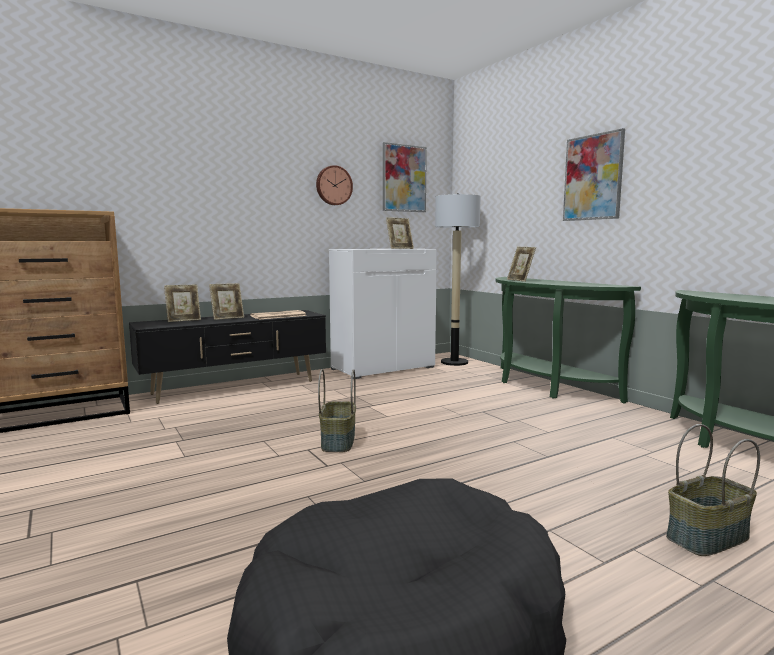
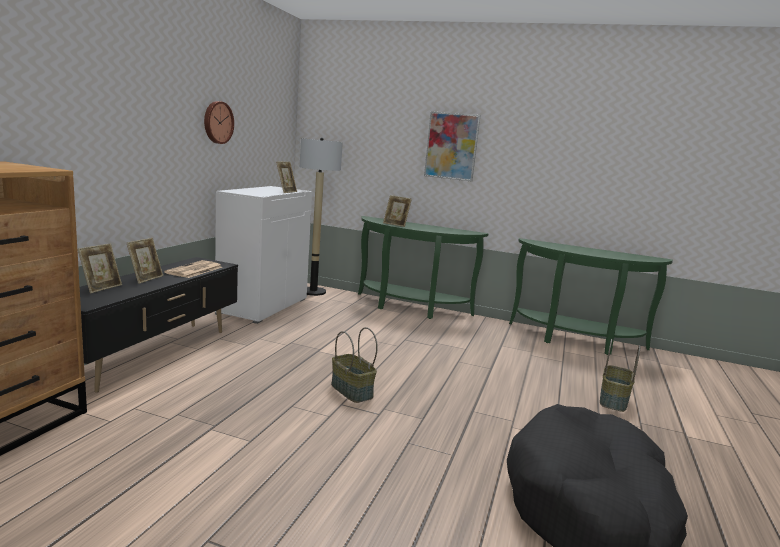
camera: 40 degrees left, 5 degrees up
picture [383,142,427,212] -> none

